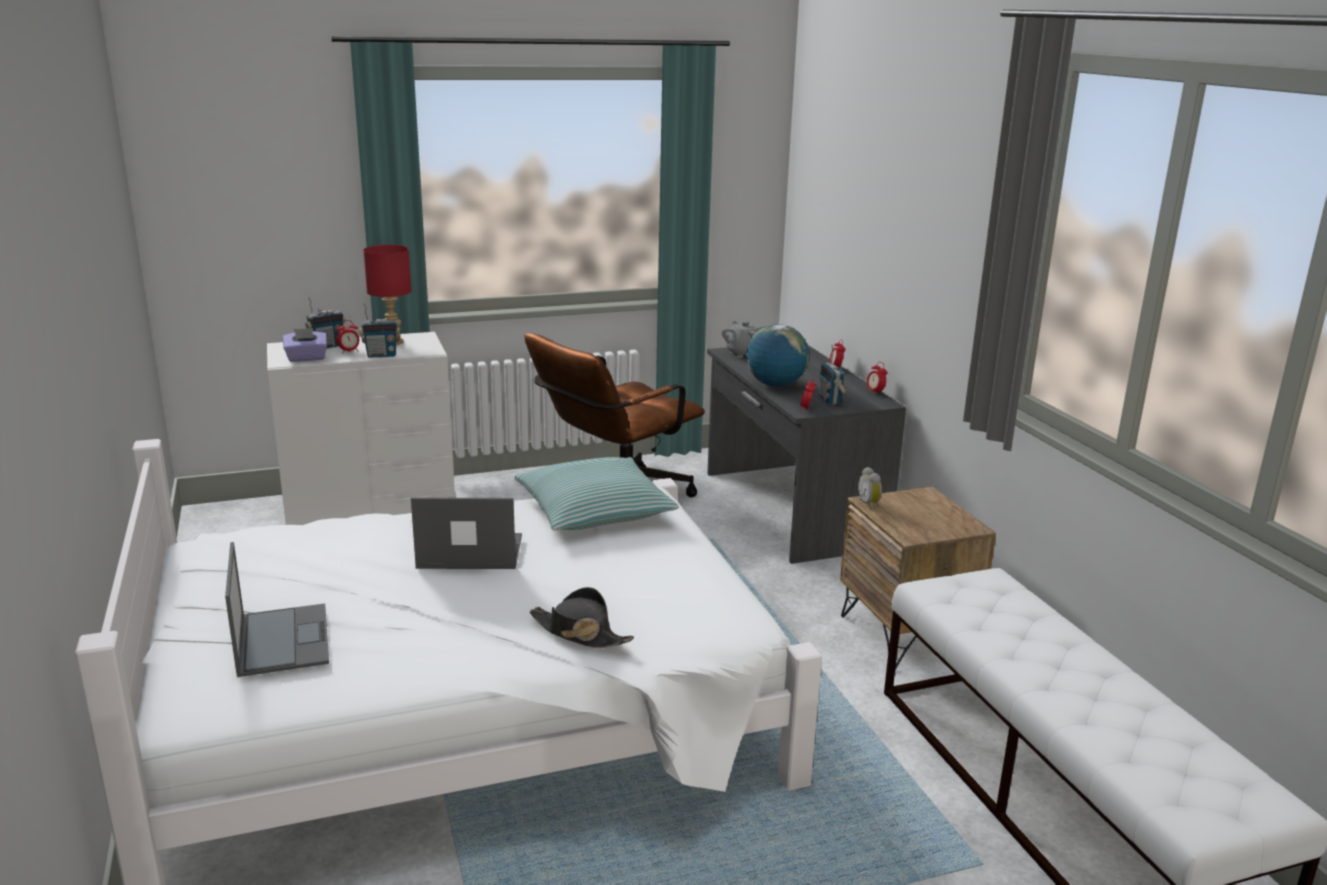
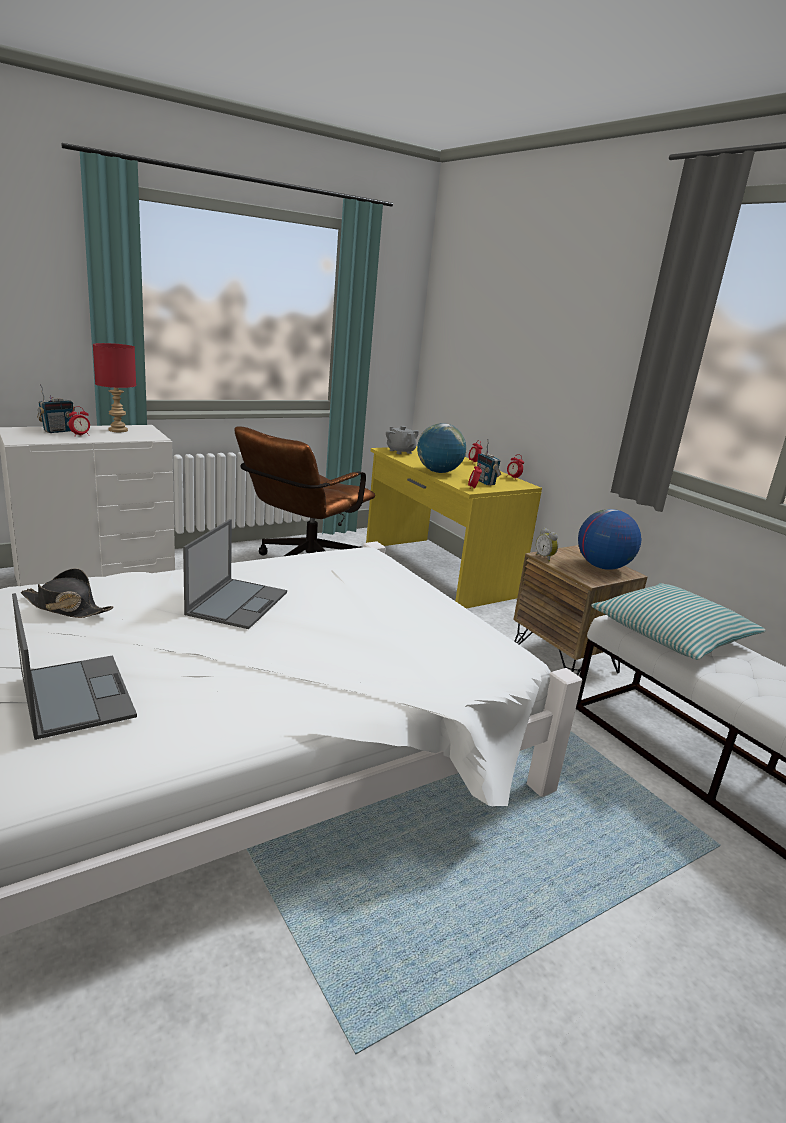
camera: 15 degrees left, 0 degrees up
purple tissue box [283,328,327,362] -> none
radio [359,303,401,358] -> none
laptop [411,497,522,569] -> laptop turned 120 degrees clockwise [183,519,287,629]
pillow [514,457,679,530] -> pillow moved to [591,583,766,660]
black hat [529,587,634,648] -> black hat moved to [21,568,114,618]
grey desk [707,345,906,564] -> yellow desk [366,446,542,609]
none -> globe [578,509,641,570]

